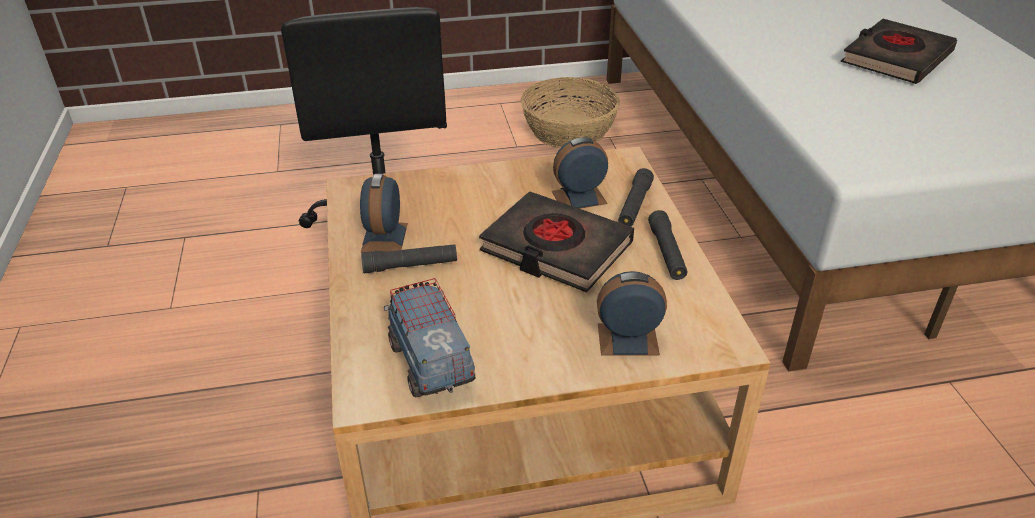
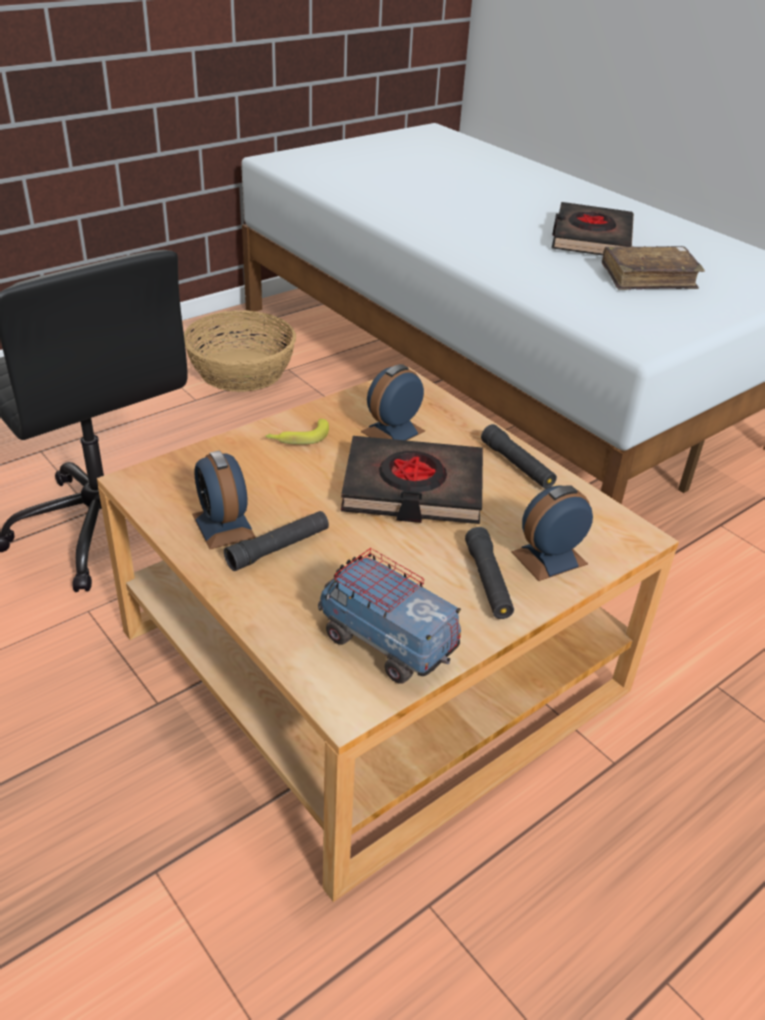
camera: 30 degrees left, 0 degrees up
black flashlight [618,168,654,227] -> black flashlight moved to [465,527,514,619]
none -> banana [265,419,329,445]
none -> brown book [602,246,705,290]

